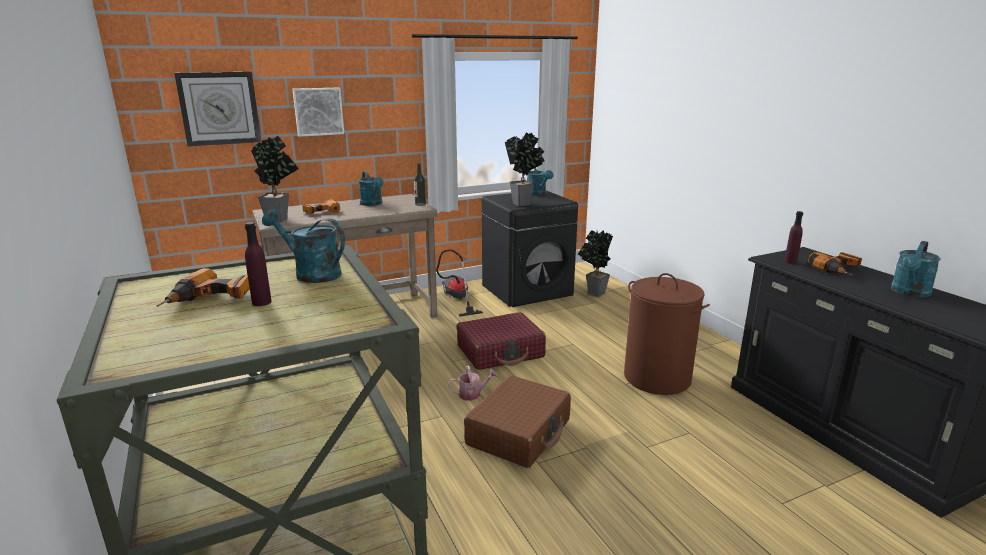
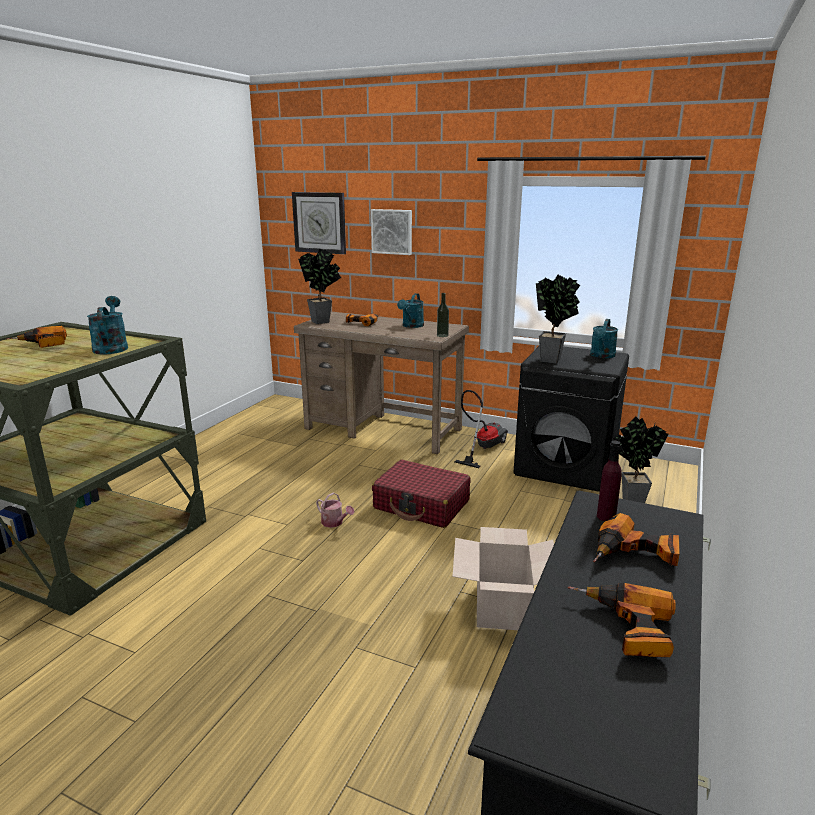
camera: 50 degrees right, 0 degrees up
purple bottle [245,222,272,306] -> none
brown suitcase [464,375,571,468] -> none
brown laundry basket [624,273,710,395] -> cardboard box [452,527,554,630]
turquoise watering can [891,241,941,297] -> power drill [568,583,676,657]

